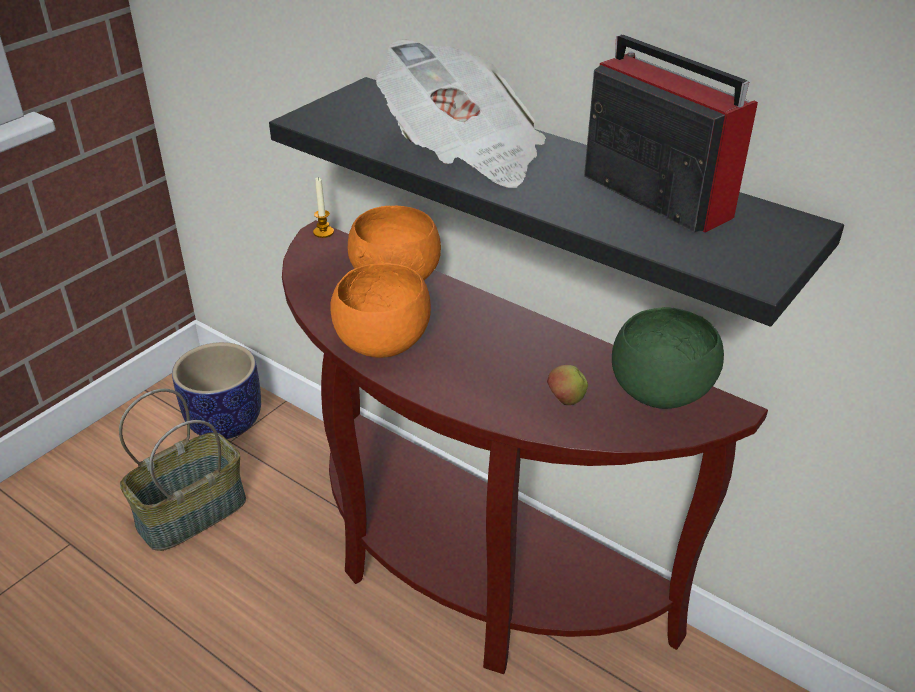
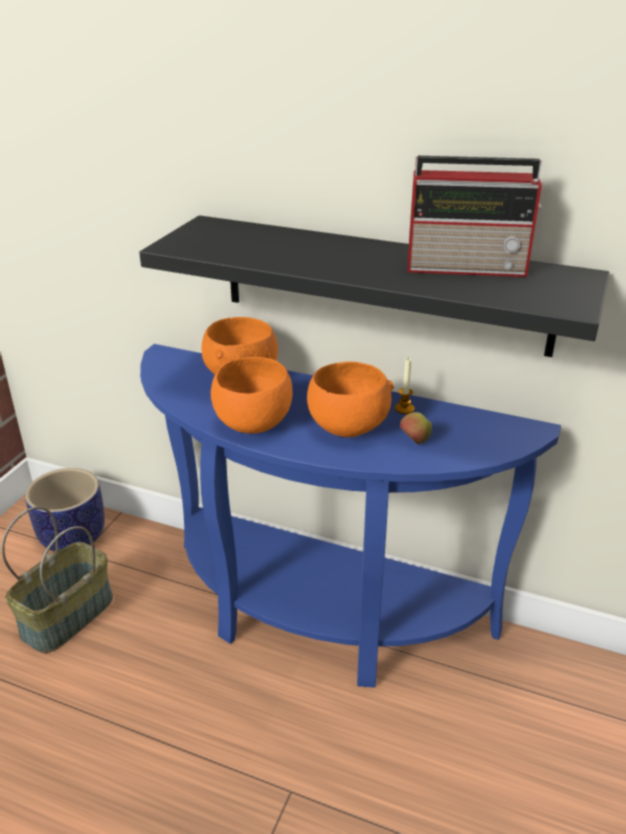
camera: 15 degrees left, 5 degrees down
brown console table [282,220,768,674] -> blue console table [140,344,561,688]
candle [313,178,334,238] -> candle moved to [395,357,414,414]
newspaper [376,39,546,188] -> none
radio [584,35,758,233] -> radio turned 150 degrees clockwise [408,156,542,277]
green bowl [612,307,724,409] -> none
none -> orange bowl [307,362,394,437]

